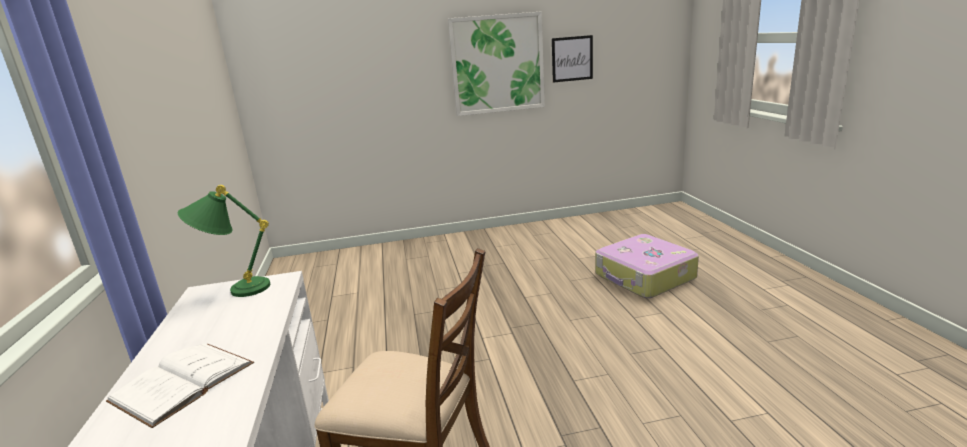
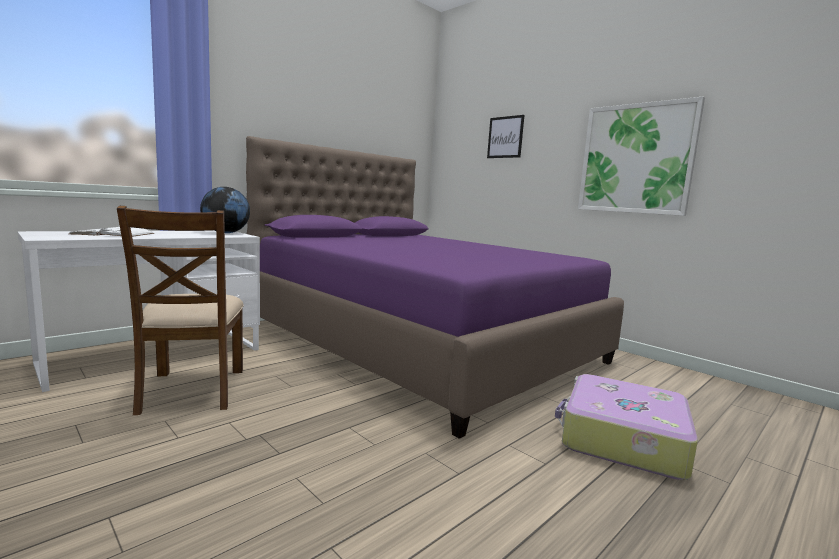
camera: 55 degrees right, 10 degrees down
green table lamp [177,185,270,297] -> globe [200,187,250,233]
picture [552,35,593,83] -> picture moved to [487,115,524,158]
none -> purple bed [246,136,624,439]

